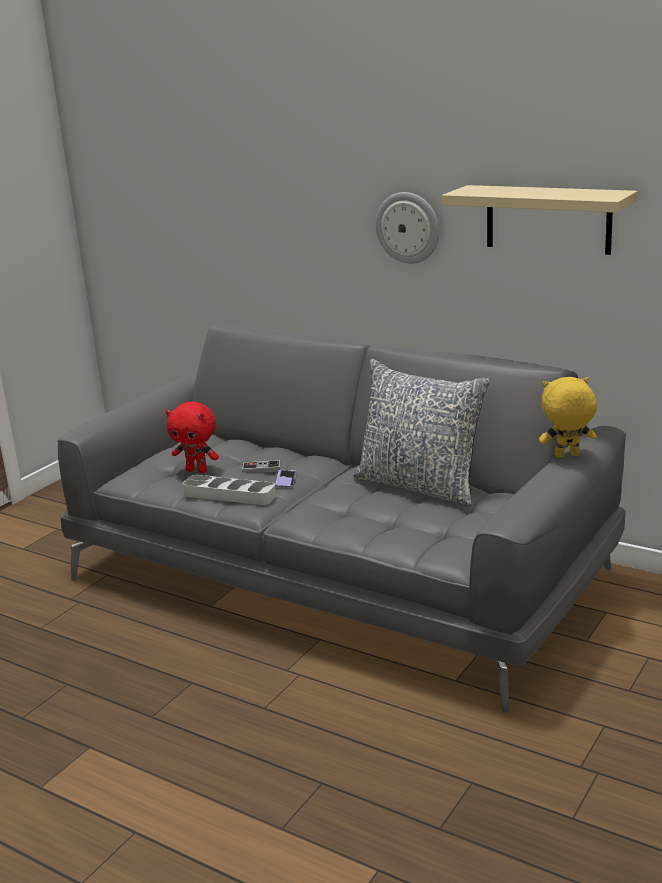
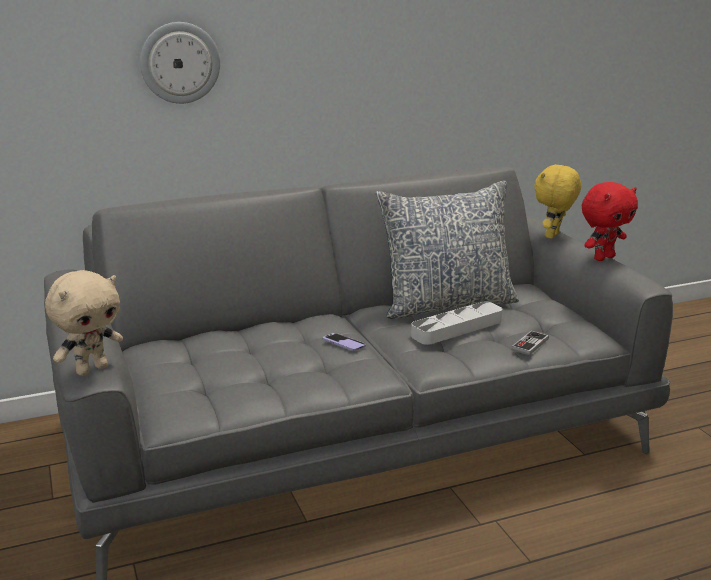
camera: 55 degrees left, 0 degrees up
red plush toy [166,402,219,473] -> red plush toy moved to [582,182,638,261]
grey tray [183,475,276,505] -> grey tray moved to [411,302,502,345]
game controller [242,460,281,473] -> game controller moved to [511,331,549,355]
wall clock [376,192,439,264] -> wall clock moved to [140,22,220,104]
beige shelf [442,185,638,255] -> none
none -> beige plush toy [45,270,123,376]

